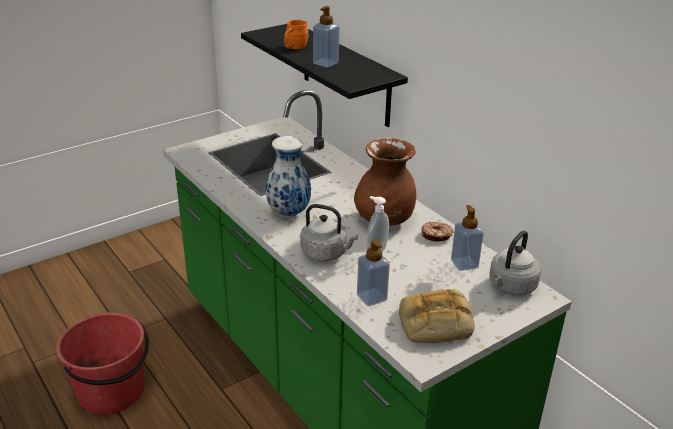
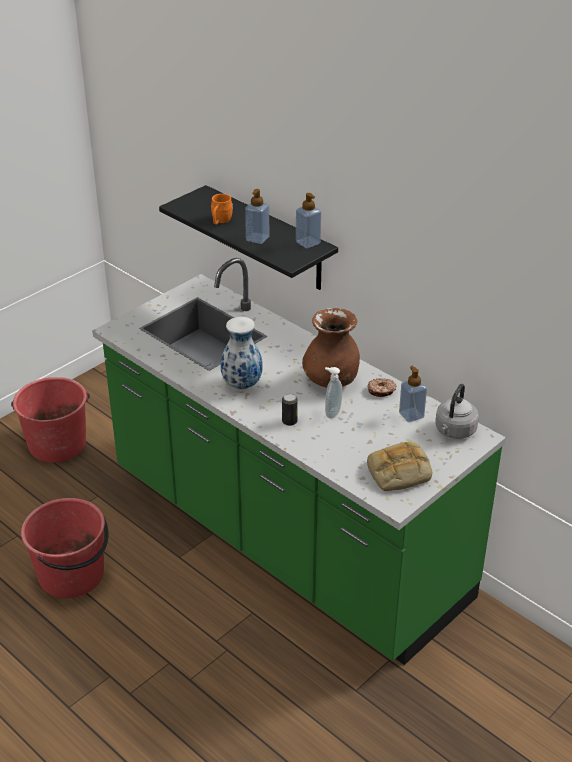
camera: 10 degrees left, 5 degrees up
grey kettle [300,204,358,262] -> can [282,394,298,426]
soap dispenser [357,239,390,306] -> soap dispenser moved to [296,193,321,248]
none -> red bucket [11,377,90,463]

